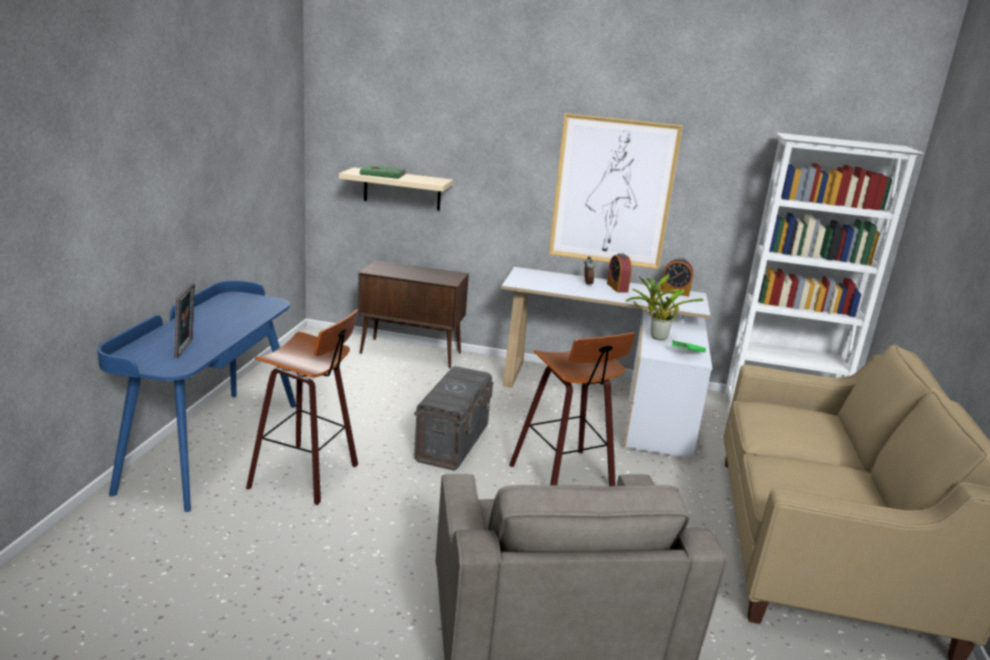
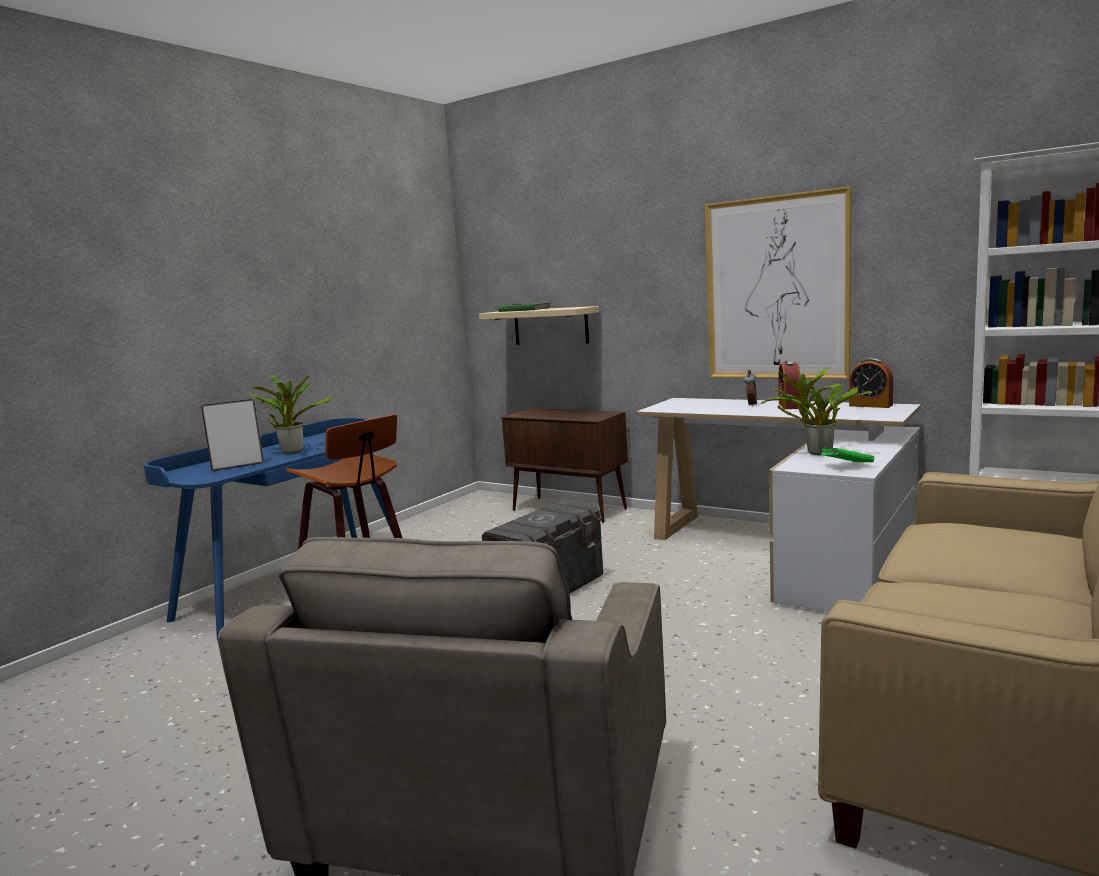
camera: 25 degrees right, 10 degrees down
picture frame [174,282,195,358] -> picture frame turned 135 degrees counterclockwise [201,399,264,471]
stool [509,333,635,486] -> none
none -> potted plant [249,375,331,454]

